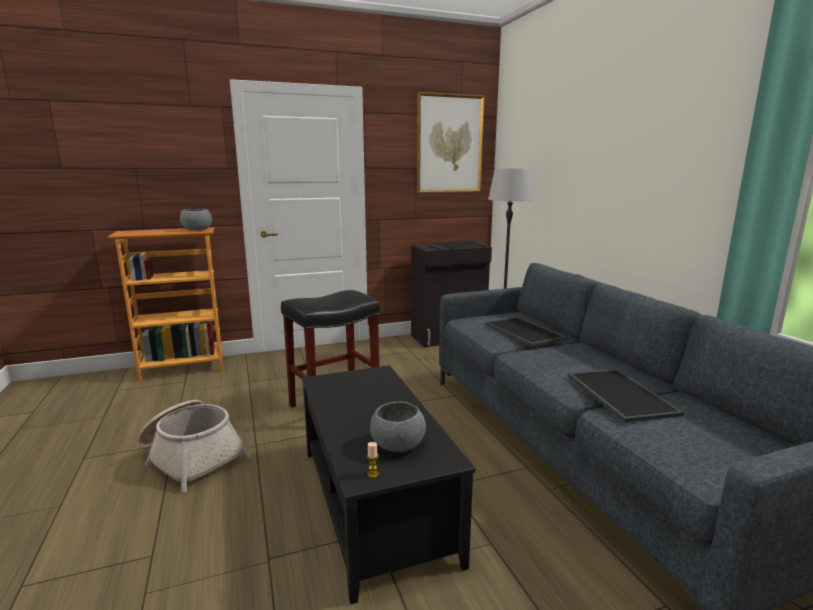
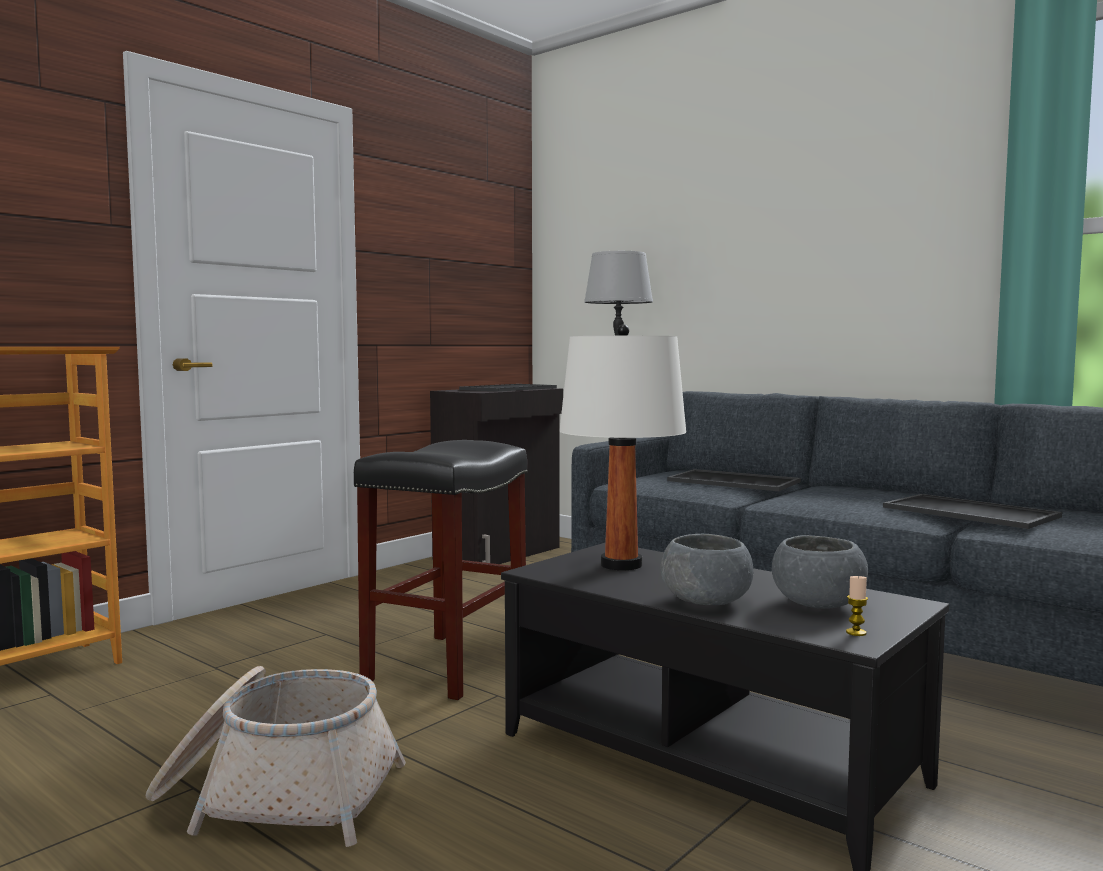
camera: 30 degrees left, 10 degrees down
grey bowl [180,209,212,231] -> grey bowl moved to [661,534,753,605]
picture [417,92,485,193] -> none
none -> white table lamp [559,324,687,570]

